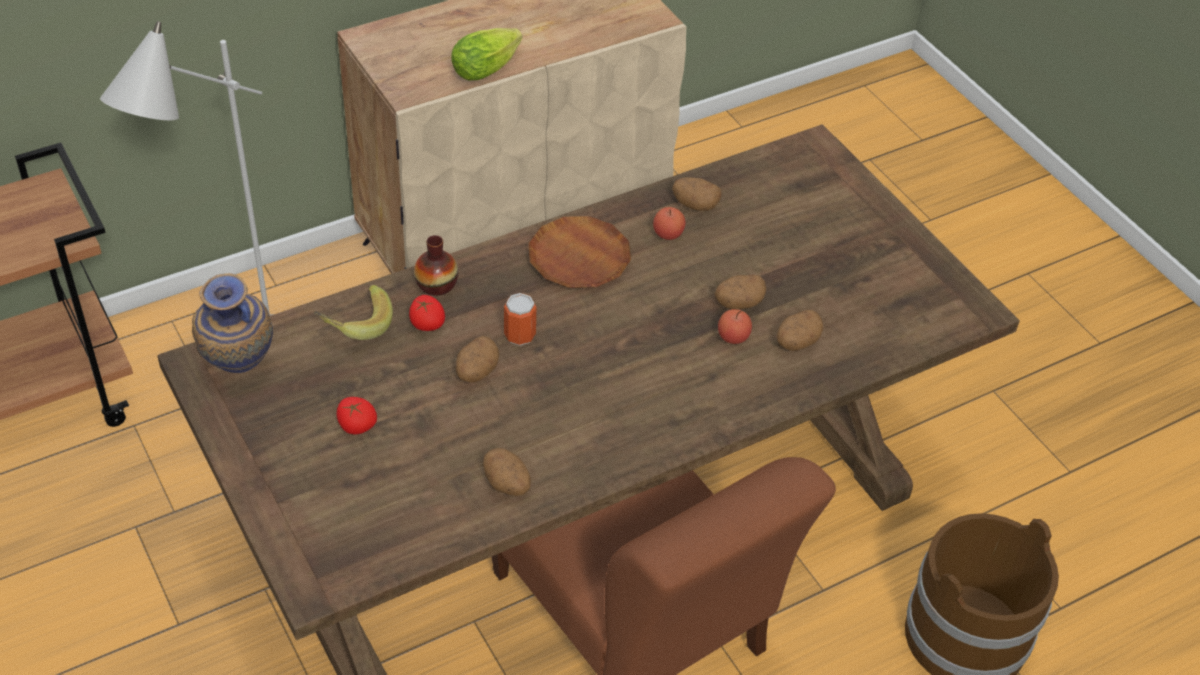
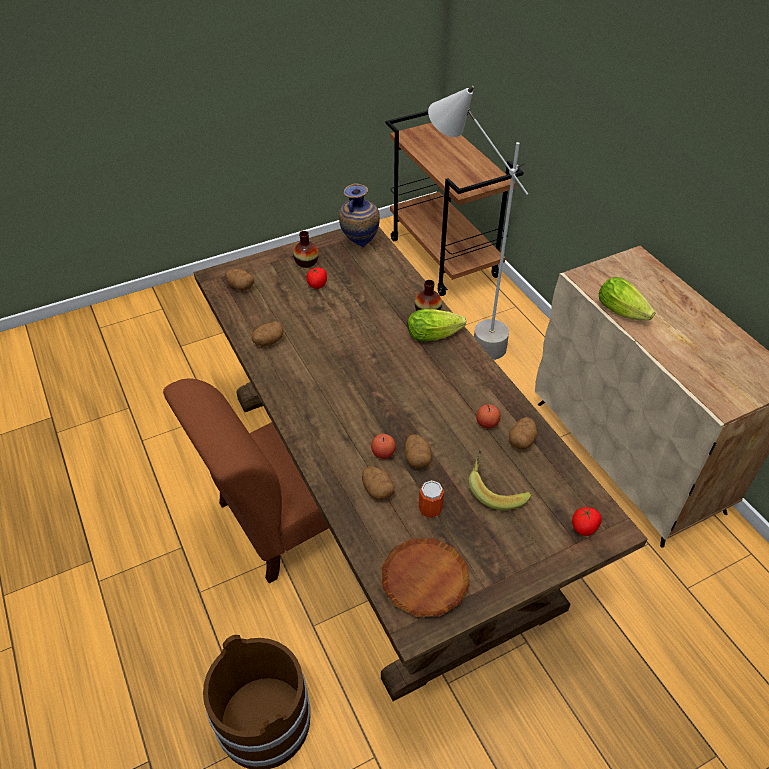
camera: 95 degrees right, 0 degrees up
banana [314,285,393,340] -> banana moved to [468,450,531,510]
tomato [409,295,445,331] -> tomato moved to [572,507,602,536]
potato [455,336,499,383] -> potato moved to [225,269,254,291]
can [504,293,536,346] -> can moved to [419,480,444,518]
brown plate [529,216,631,288] -> brown plate moved to [382,538,470,617]
none -> vase [293,231,319,268]
none -> lettuce [408,309,466,341]

